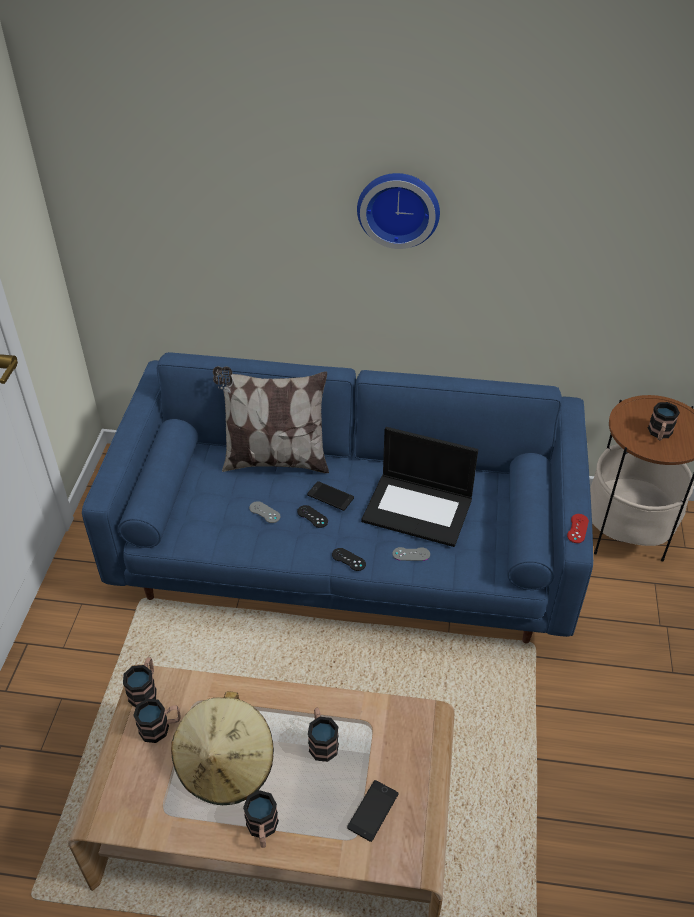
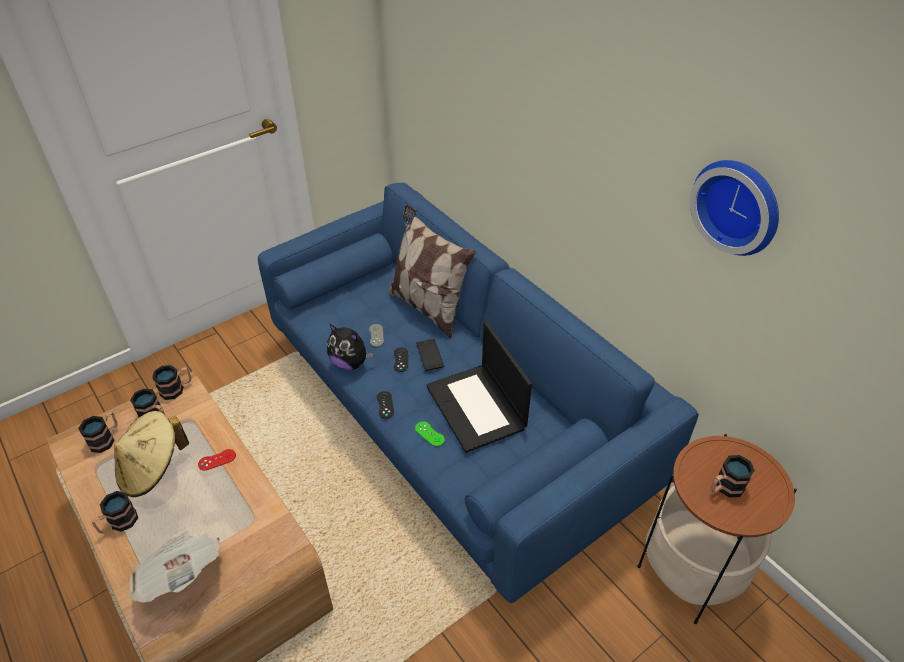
camera: 45 degrees right, 0 degrees up
mug [308,708,339,762] -> mug moved to [78,412,118,453]
phone [347,780,399,842] -> newspaper [130,530,220,603]
wall clock [357,173,440,249] -> wall clock moved to [690,160,779,256]
grey game controller [392,547,430,561] -> green game controller [415,422,445,446]
red game controller [567,514,589,543] -> red game controller moved to [198,449,236,471]
none -> plush toy [327,323,374,370]

